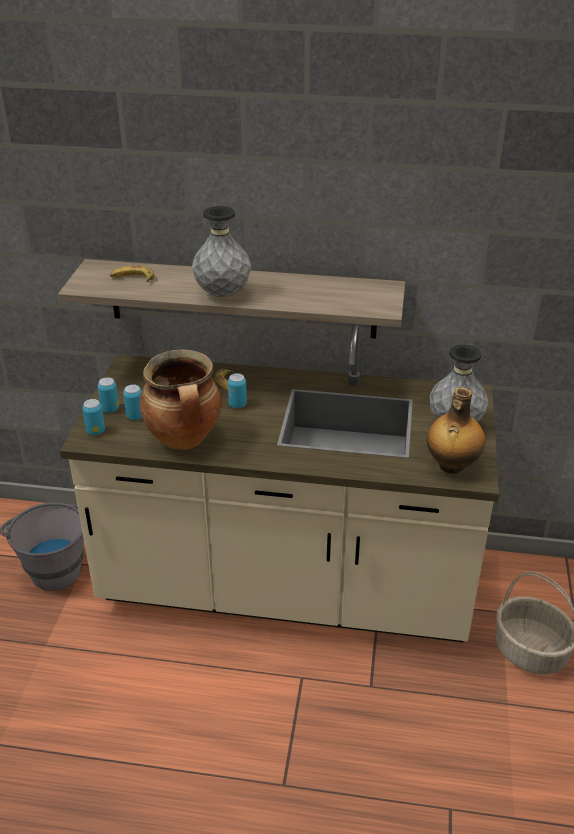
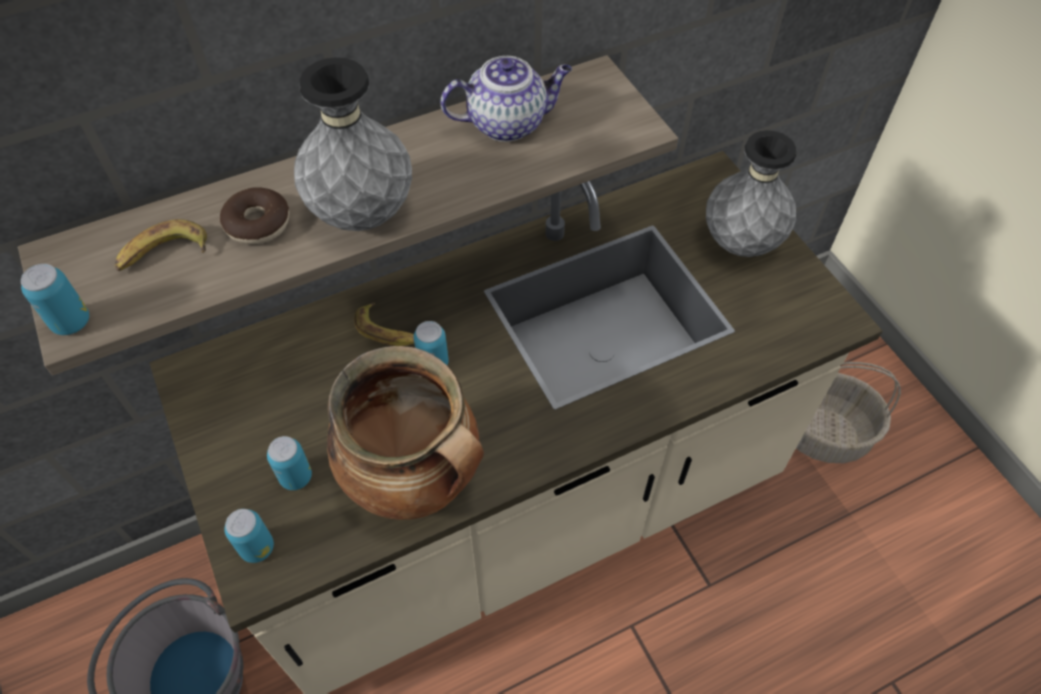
camera: 35 degrees left, 20 degrees up
can [98,377,119,413] -> can moved to [21,264,89,335]
bottle [427,387,485,474] -> none
none -> donut [220,187,289,244]
none -> teapot [440,56,572,142]

